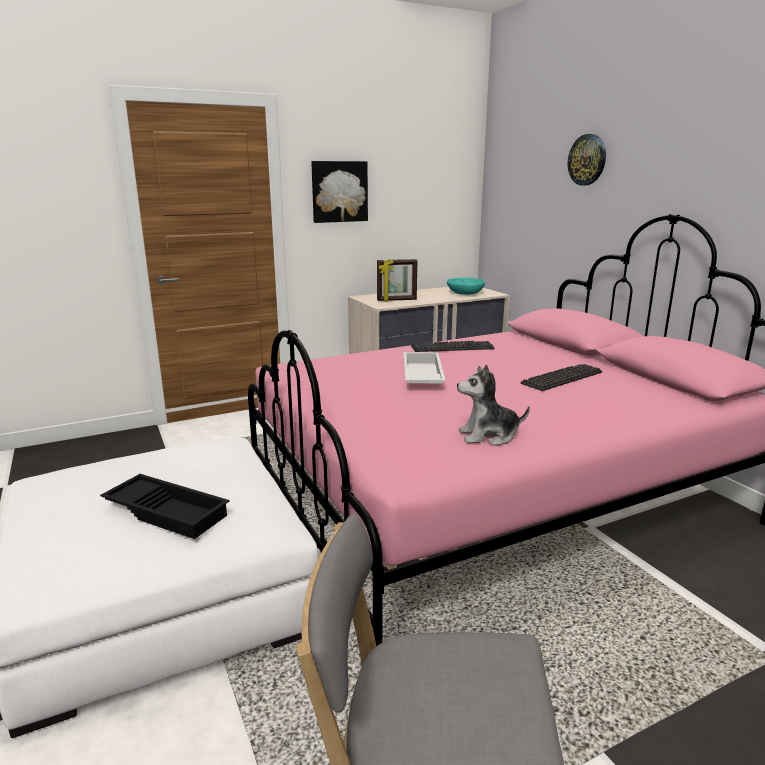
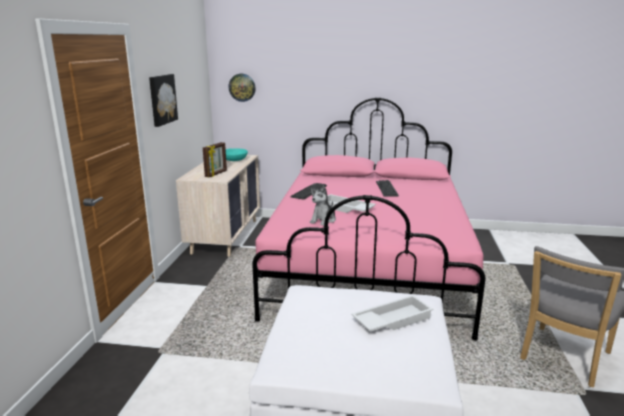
camera: 55 degrees left, 0 degrees up
black tray [100,474,230,539] -> white tray [351,295,434,332]
plush toy [457,365,530,446] -> plush toy moved to [310,185,336,226]
wall clock [568,134,606,185] -> wall clock moved to [228,74,256,102]

